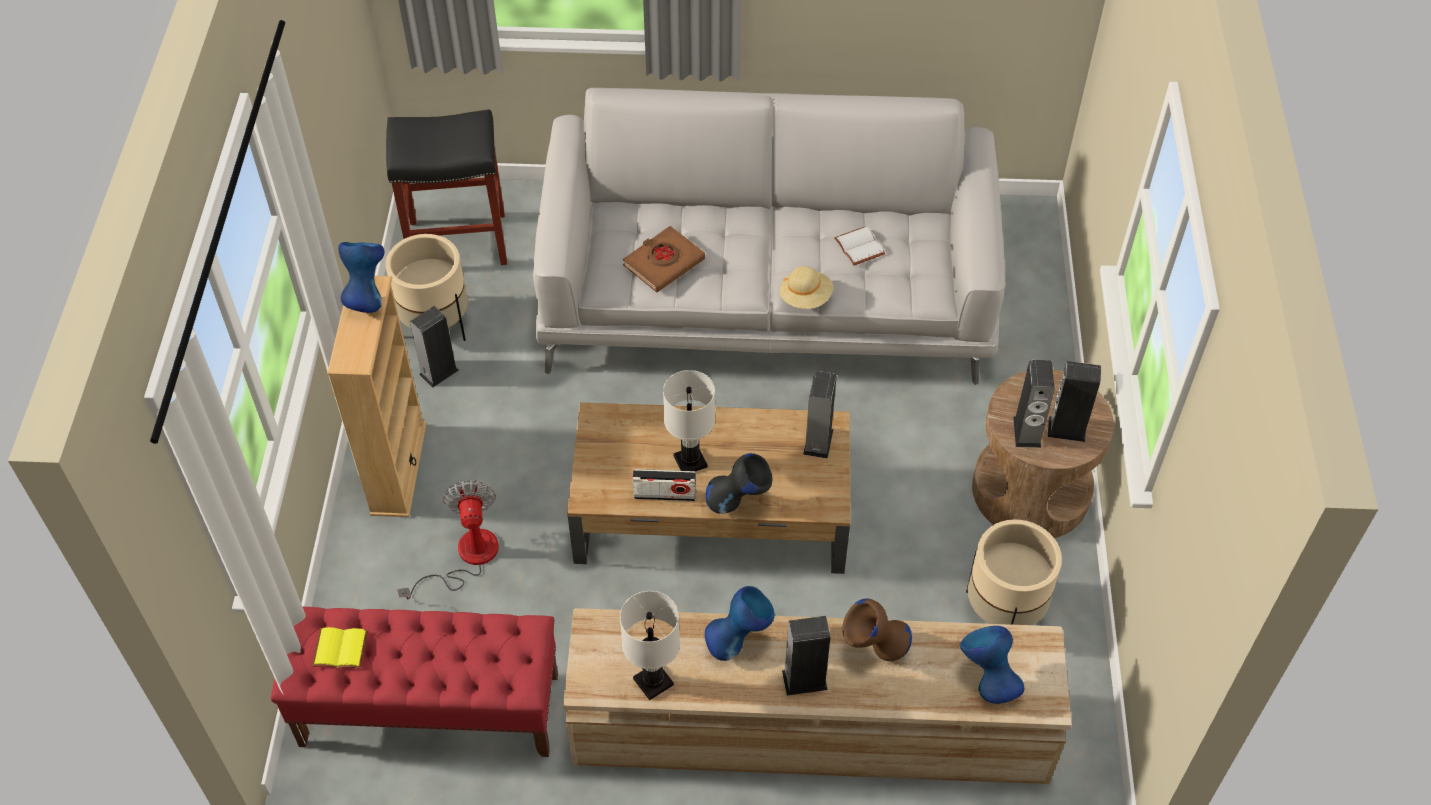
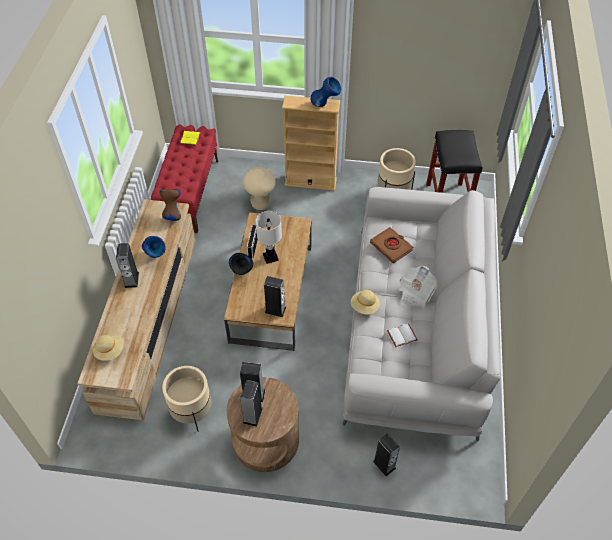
camera: 95 degrees right, 0 degrees up
fan [397,480,499,600] -> beige stool [243,167,276,210]
speaker [410,306,459,388] -> speaker moved to [373,434,400,476]
white table lamp [620,591,680,700] -> none
brown vase [842,598,912,661] -> brown vase moved to [159,189,181,221]
blue vase [960,626,1024,704] -> beige hat [93,334,124,361]
none -> newspaper [399,266,437,307]

